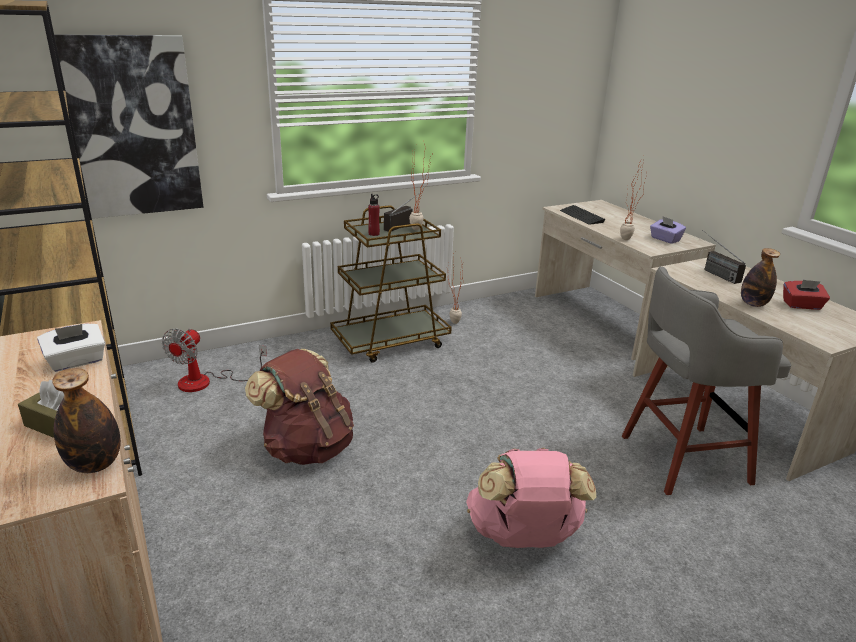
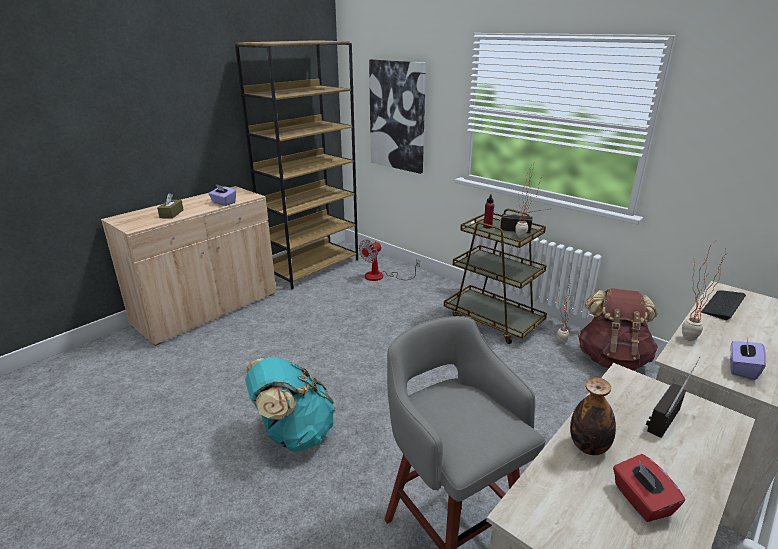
camera: 70 degrees right, 0 degrees up
white tissue box [37,324,105,372] -> purple tissue box [209,184,236,206]
bottle [52,368,121,473] -> none
fan [162,328,267,392] -> fan turned 45 degrees counterclockwise [359,239,420,281]
brown backpack [245,349,354,465] -> brown backpack moved to [578,288,658,371]
pink backpack [466,448,597,548] -> turquoise backpack [245,357,335,452]

